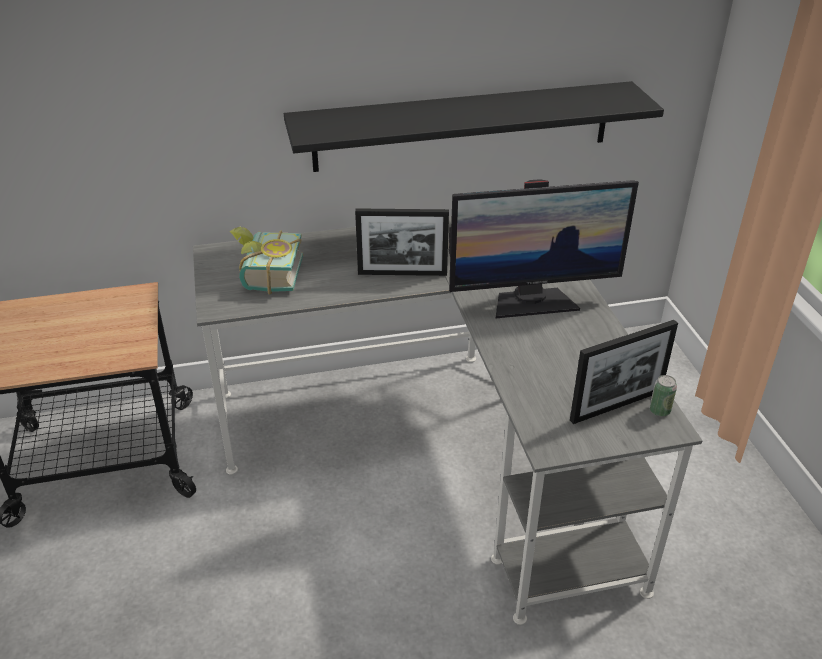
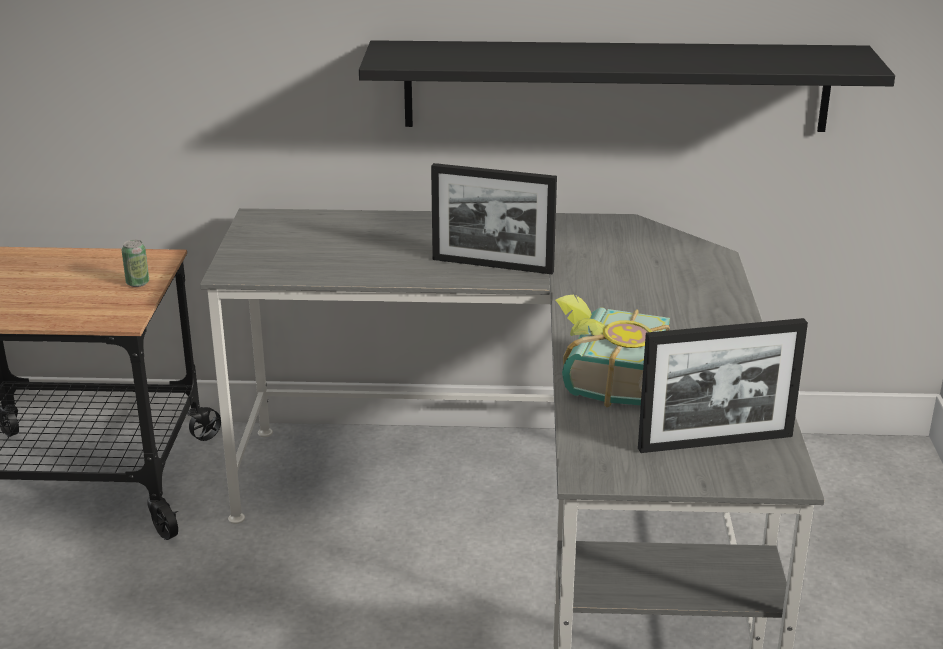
camera: 15 degrees right, 10 degrees down
book [230,226,303,295] -> book moved to [556,294,670,407]
monitor [449,179,639,318] -> none
can [649,375,677,417] -> can moved to [122,240,149,287]

